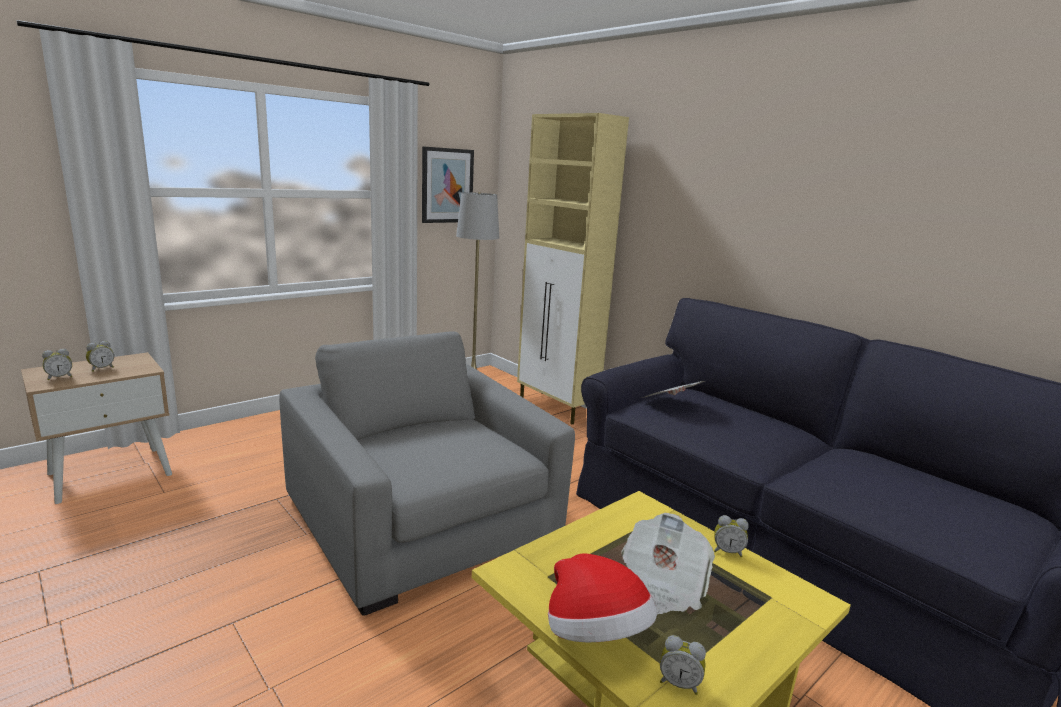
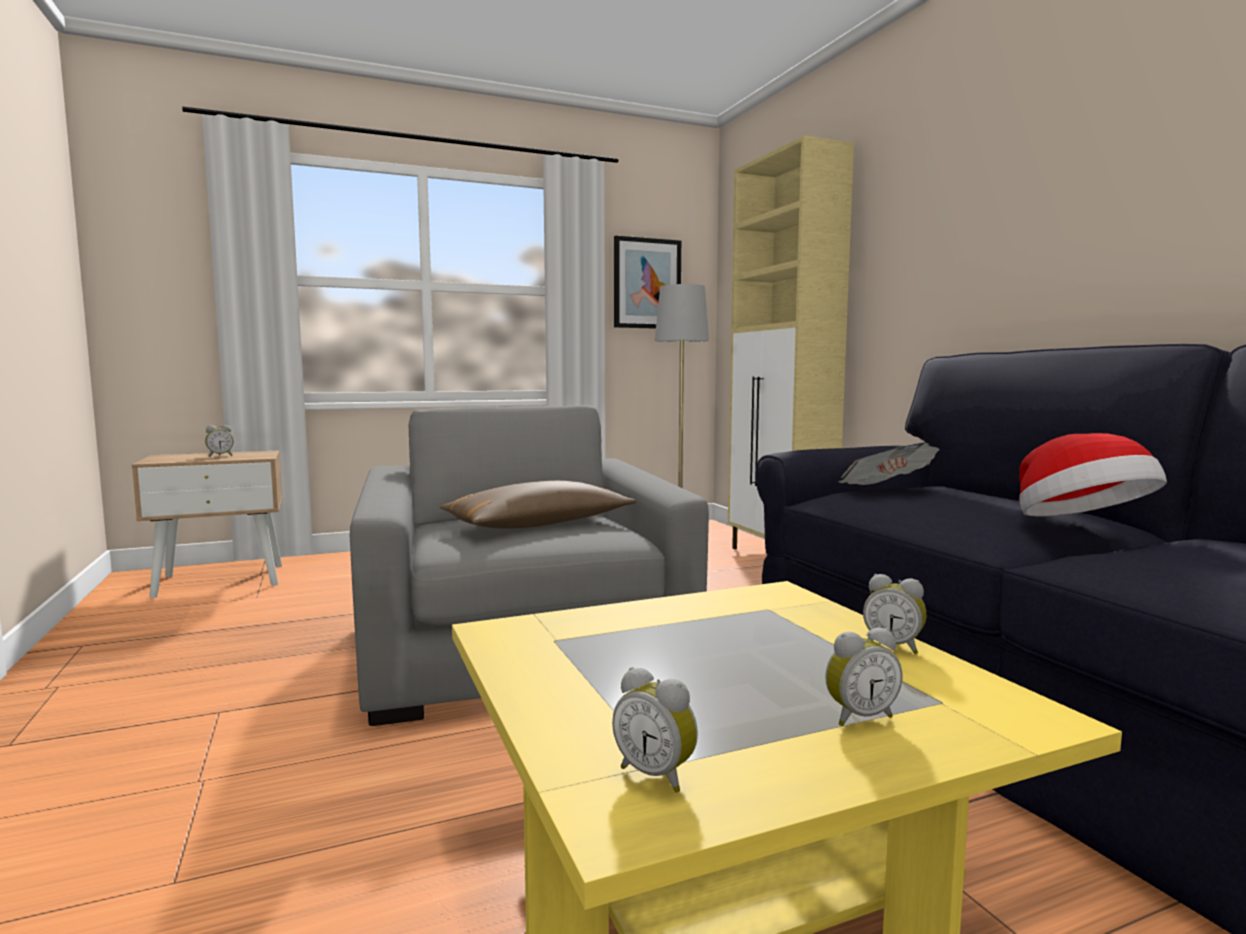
camera: 20 degrees right, 10 degrees down
alarm clock [42,349,73,380] -> alarm clock moved to [825,628,902,726]
hat [548,553,657,642] -> hat moved to [1019,433,1167,516]
newspaper [621,513,715,614] -> none
none -> brown pillow [440,481,636,529]

